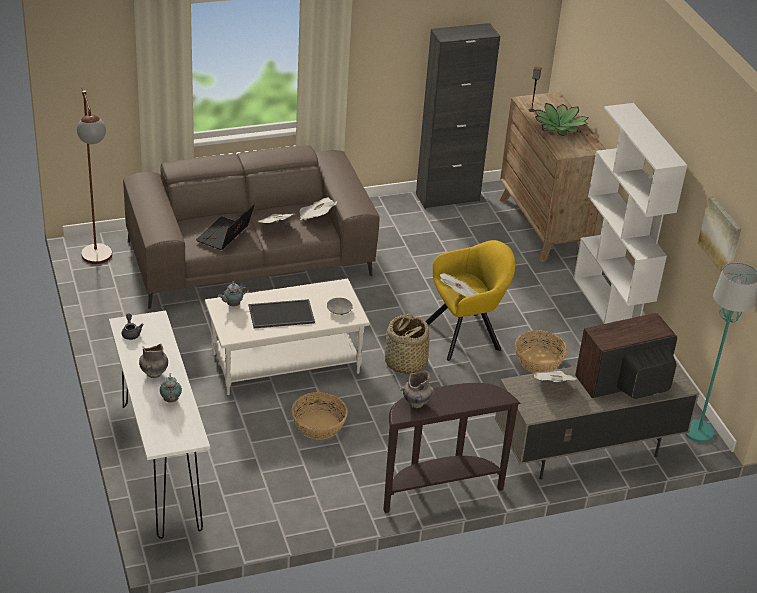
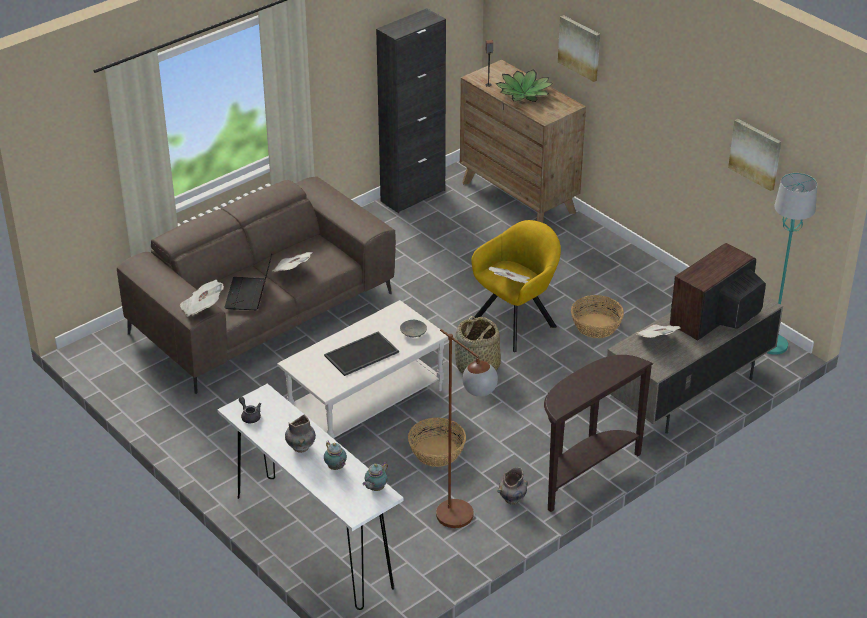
camera: 20 degrees left, 0 degrees up
brown floor lamp [77,86,112,264] -> brown floor lamp moved to [436,329,498,528]
teapot [218,283,248,307] -> teapot moved to [362,462,388,491]
newspaper [300,198,337,220] -> newspaper moved to [180,280,224,317]
grey vase [400,371,434,408] -> grey vase moved to [496,467,528,505]
white bookcase [573,103,687,324] -> none
none -> picture [558,15,600,82]

